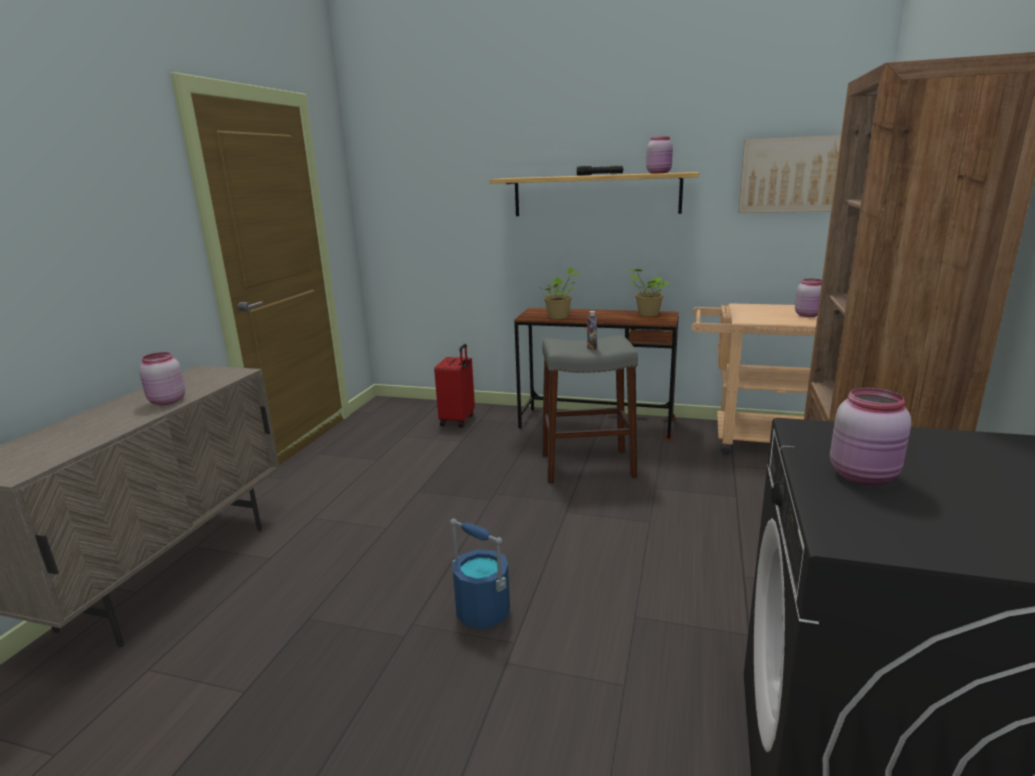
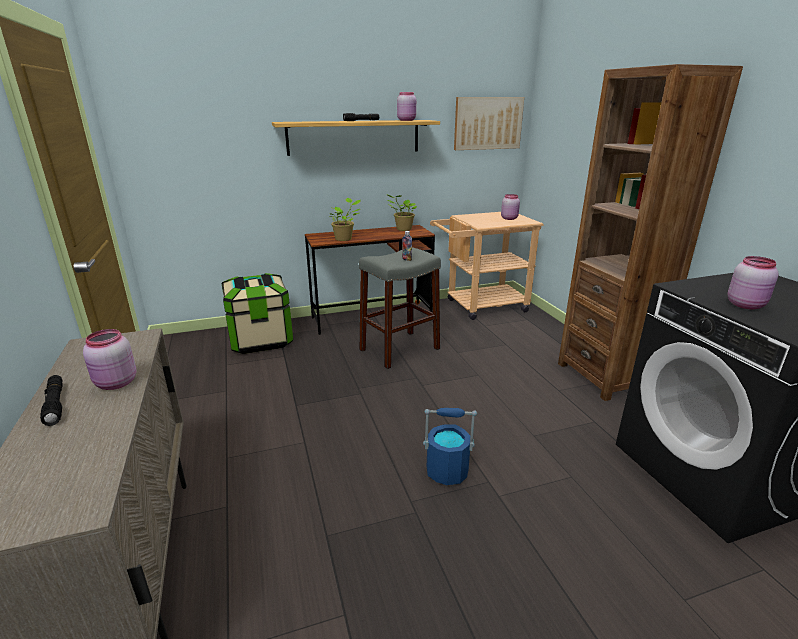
camera: 35 degrees left, 5 degrees up
red suitcase [434,344,475,428] -> storage box [222,273,293,354]
none -> black flashlight [40,375,63,426]

